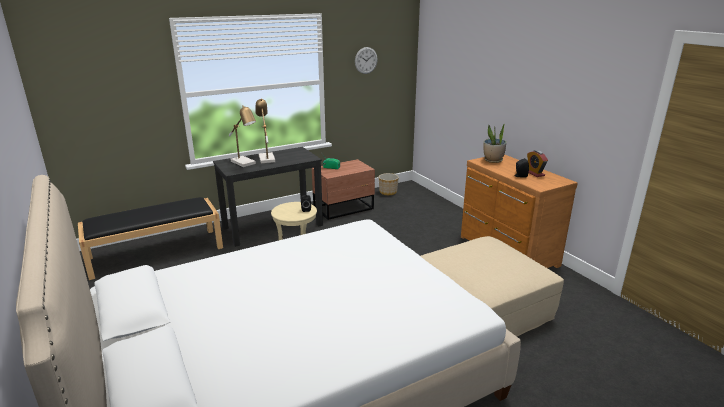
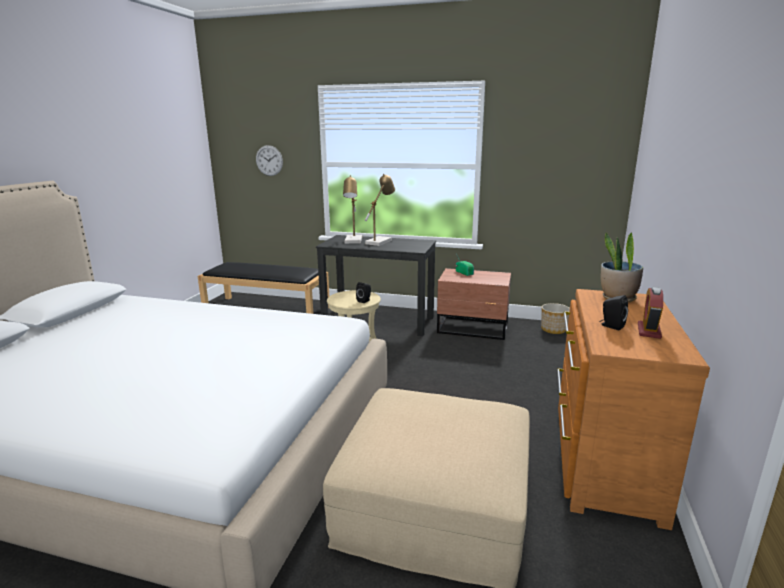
camera: 45 degrees right, 5 degrees down
wall clock [355,47,378,74] -> wall clock moved to [256,145,283,176]

